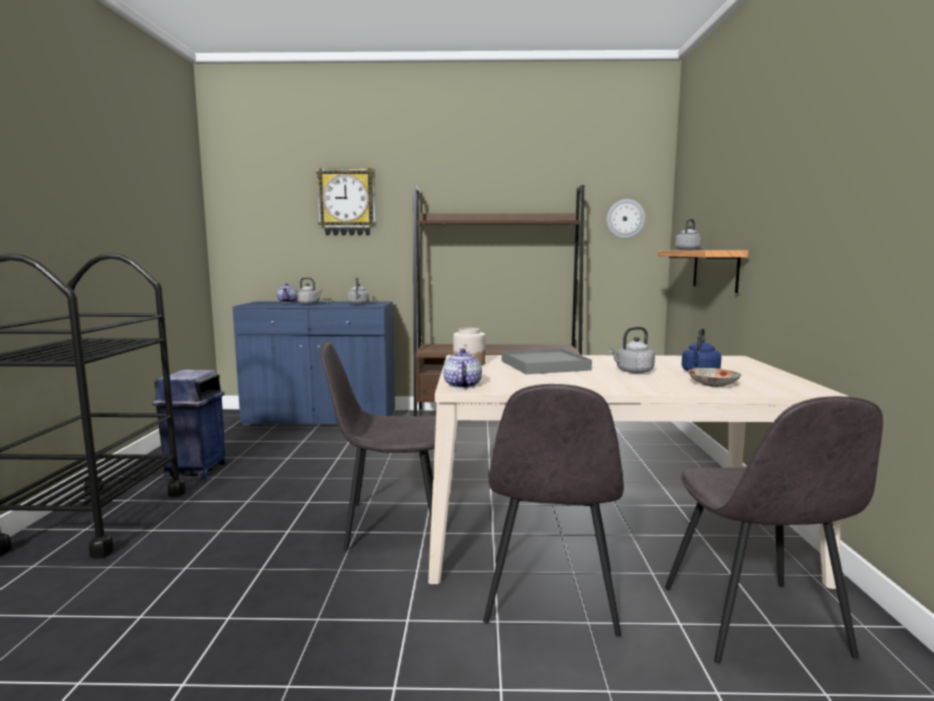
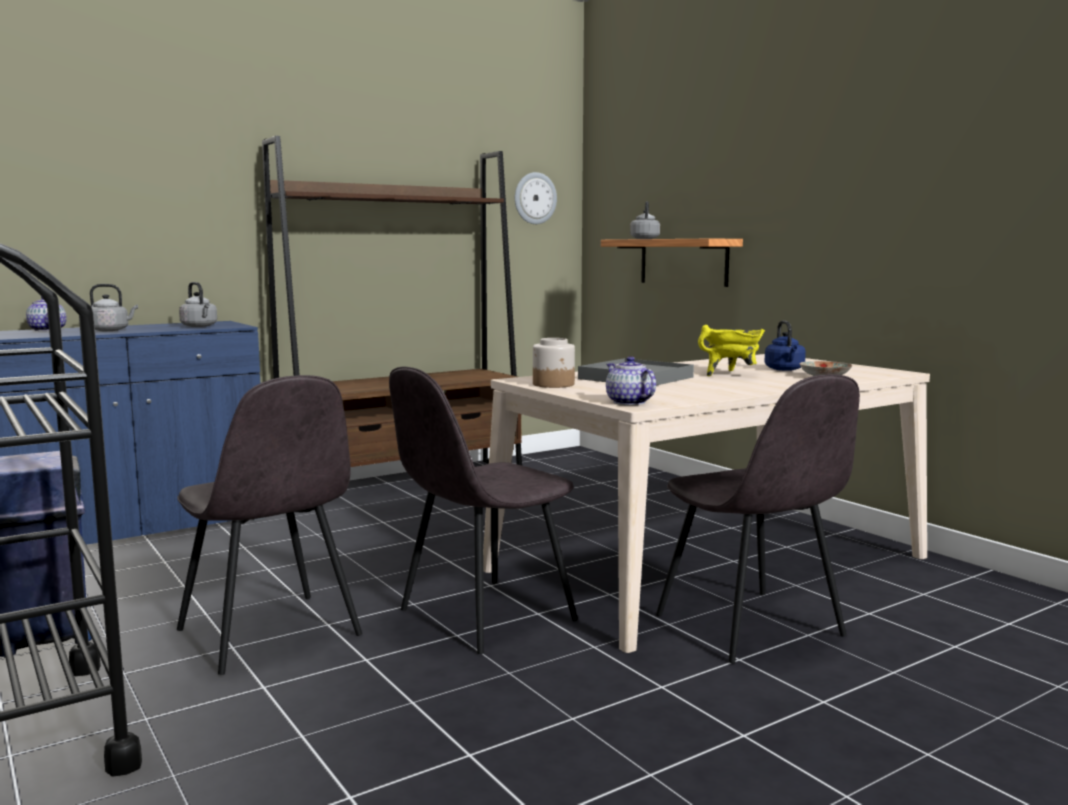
camera: 35 degrees left, 0 degrees up
wall clock [316,168,376,236] -> none
grey kettle [609,327,655,373] -> yellow cooking pot [698,325,765,376]
grey chair [665,396,883,663] -> grey chair moved to [177,375,362,675]

